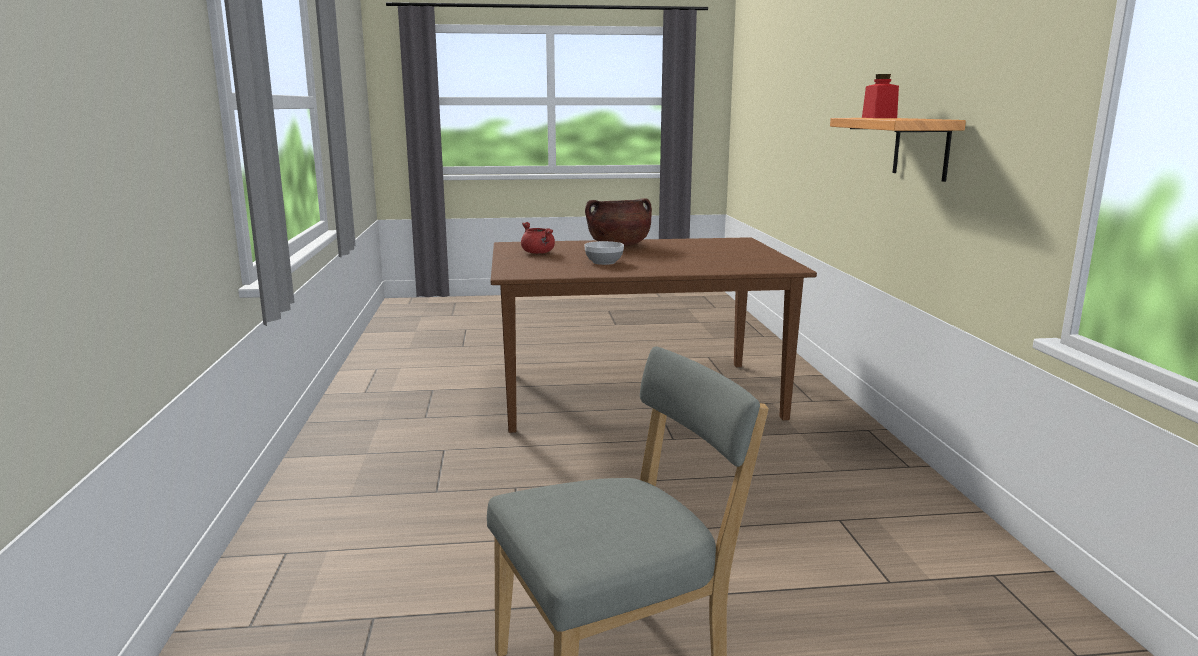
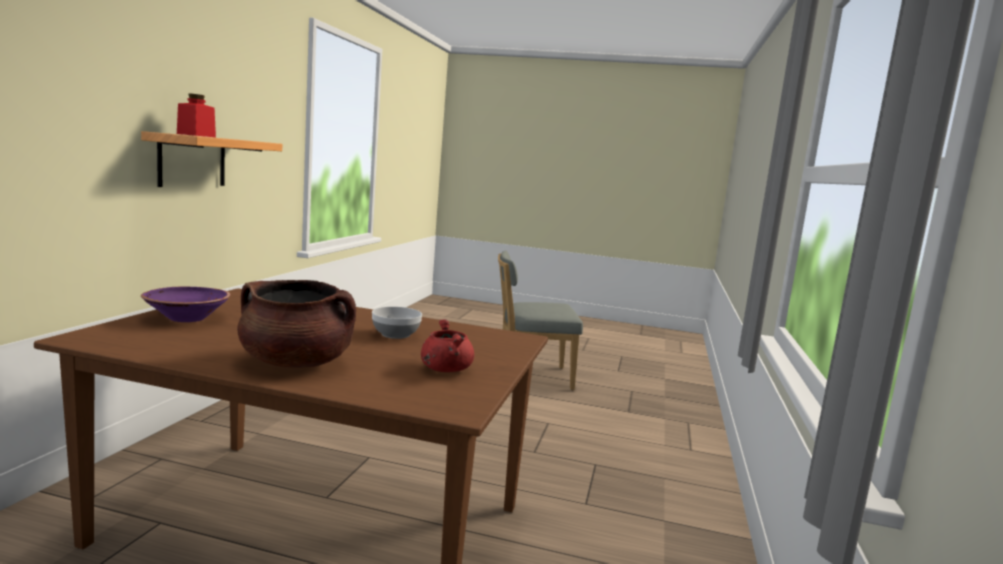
camera: 160 degrees left, 5 degrees down
none -> purple bowl [141,287,231,322]

